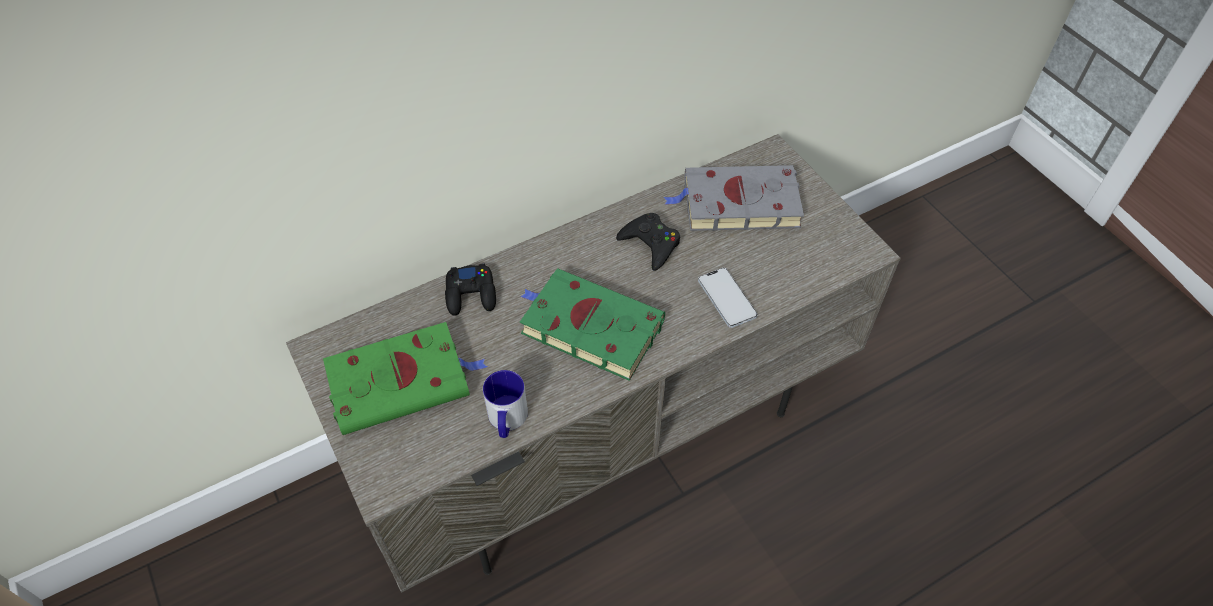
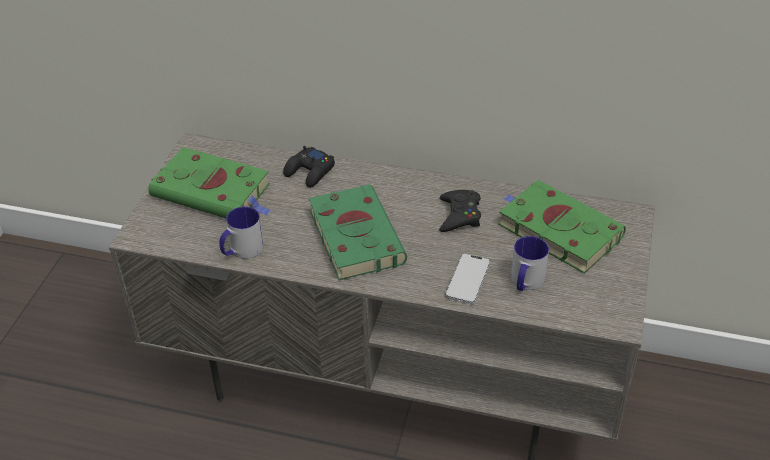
camera: 45 degrees right, 10 degrees down
grey book [664,165,804,231] -> green book [498,180,626,274]
none -> mug [511,236,549,291]

